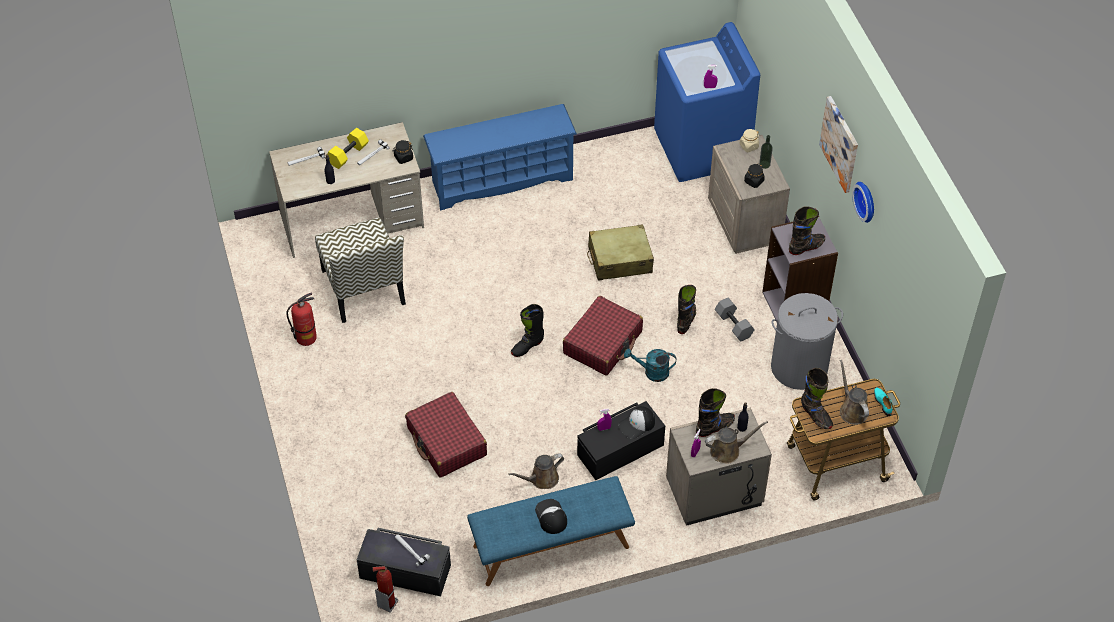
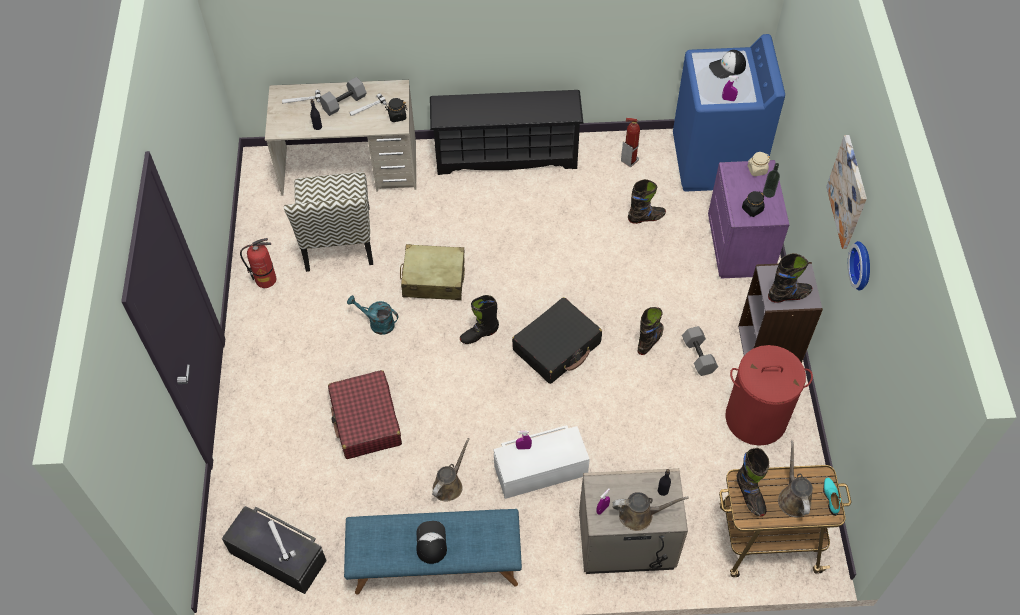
camera: 15 degrees right, 5 degrees up
yellow dumbbell [327,128,369,169] -> grey dumbbell [320,77,366,116]
fire extinguisher [373,566,398,613] -> fire extinguisher moved to [621,118,640,167]
blue shoe rack [423,104,577,211] -> black shoe rack [430,90,584,175]
brown watering can [508,453,564,489] -> brown watering can turned 135 degrees clockwise [432,438,470,502]
red suitcase [563,296,643,376] -> black suitcase [512,297,602,384]
black storage box [577,401,665,480] -> white storage box [493,425,590,499]
beige suitcase [587,224,654,281] -> beige suitcase moved to [400,244,465,300]
cap [618,406,655,439] -> cap moved to [709,50,746,79]
turquoise watering can [624,349,676,382] -> turquoise watering can moved to [347,296,398,335]
black boot [696,388,735,437] -> black boot moved to [628,179,666,224]
beige nightstand [708,135,790,254] -> purple nightstand [708,160,789,278]
grey laundry basket [771,293,843,390] -> red laundry basket [725,345,813,446]

